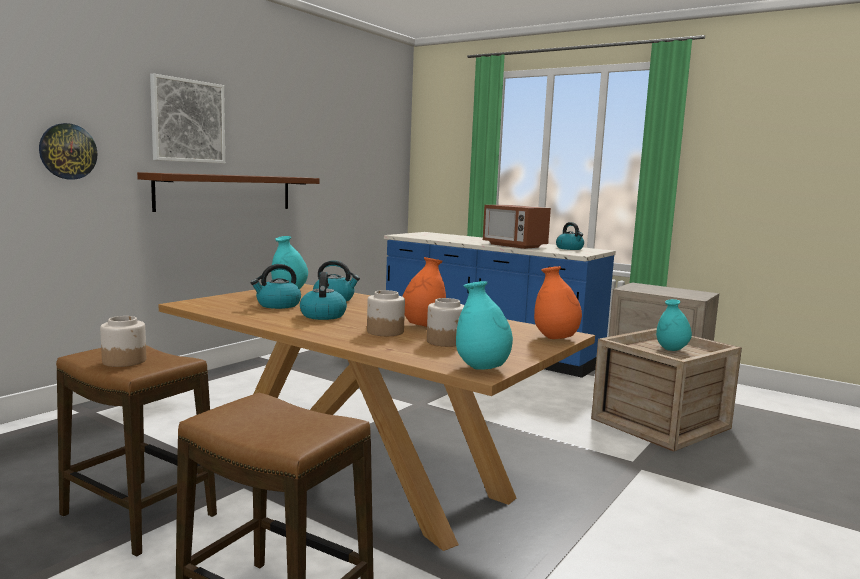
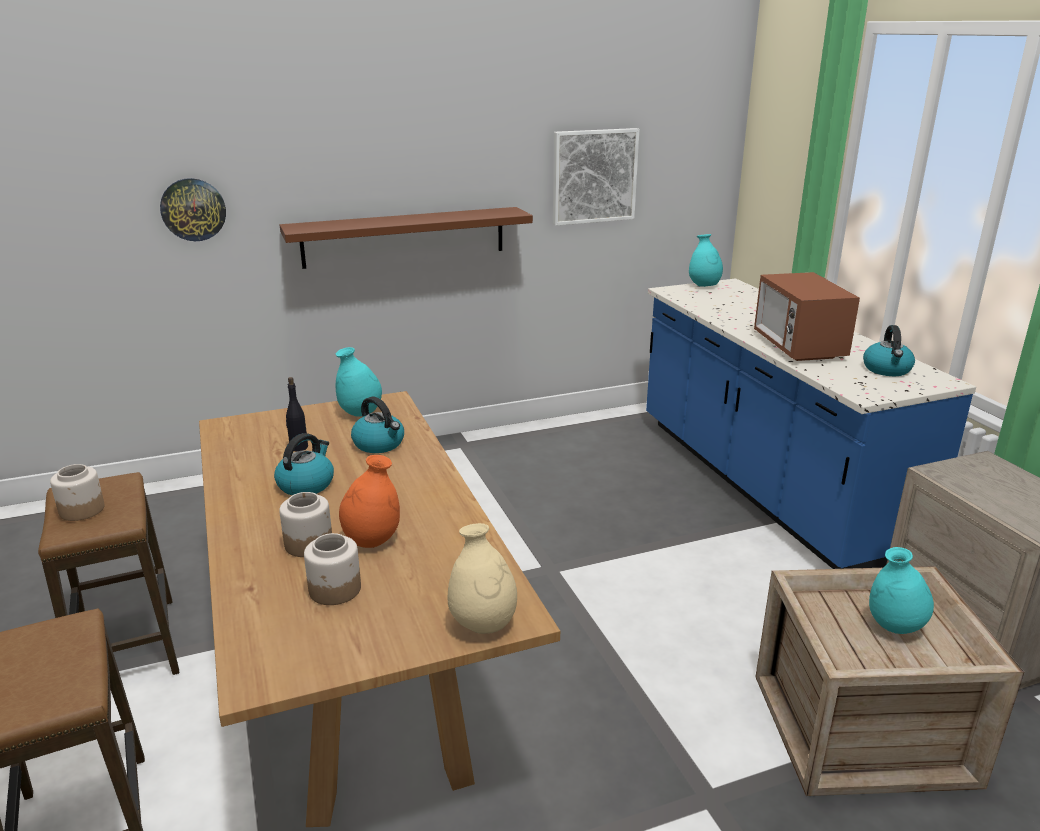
camera: 35 degrees right, 15 degrees up
picture [150,74,225,163] -> picture moved to [553,128,640,226]
kettle [251,264,301,309] -> black bottle [286,377,308,452]
turquoise vase [456,281,513,370] -> turquoise vase moved to [689,234,723,287]
orange vase [534,266,582,339] -> beige vase [448,523,517,634]

